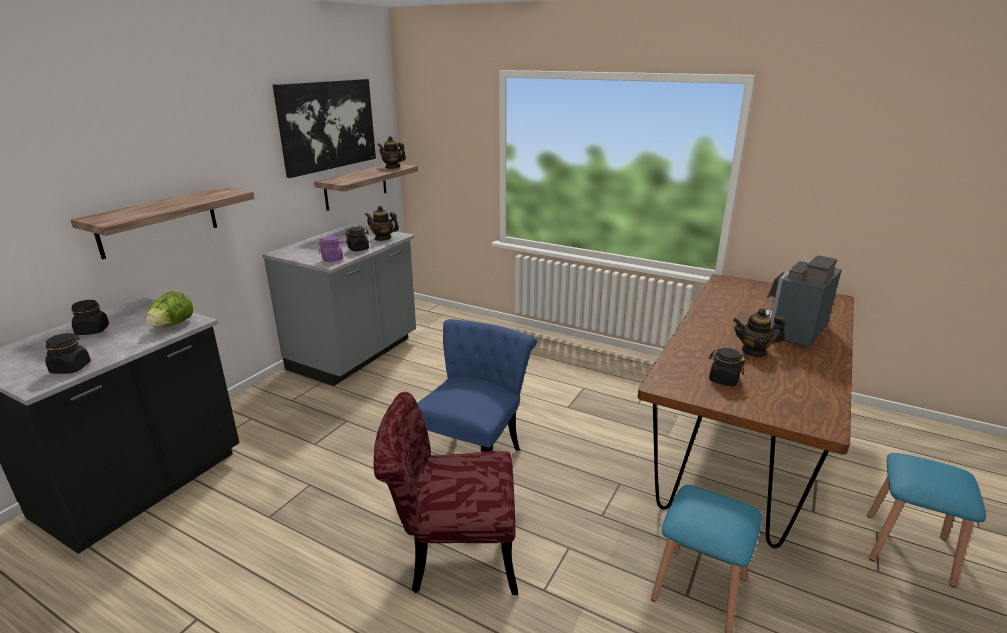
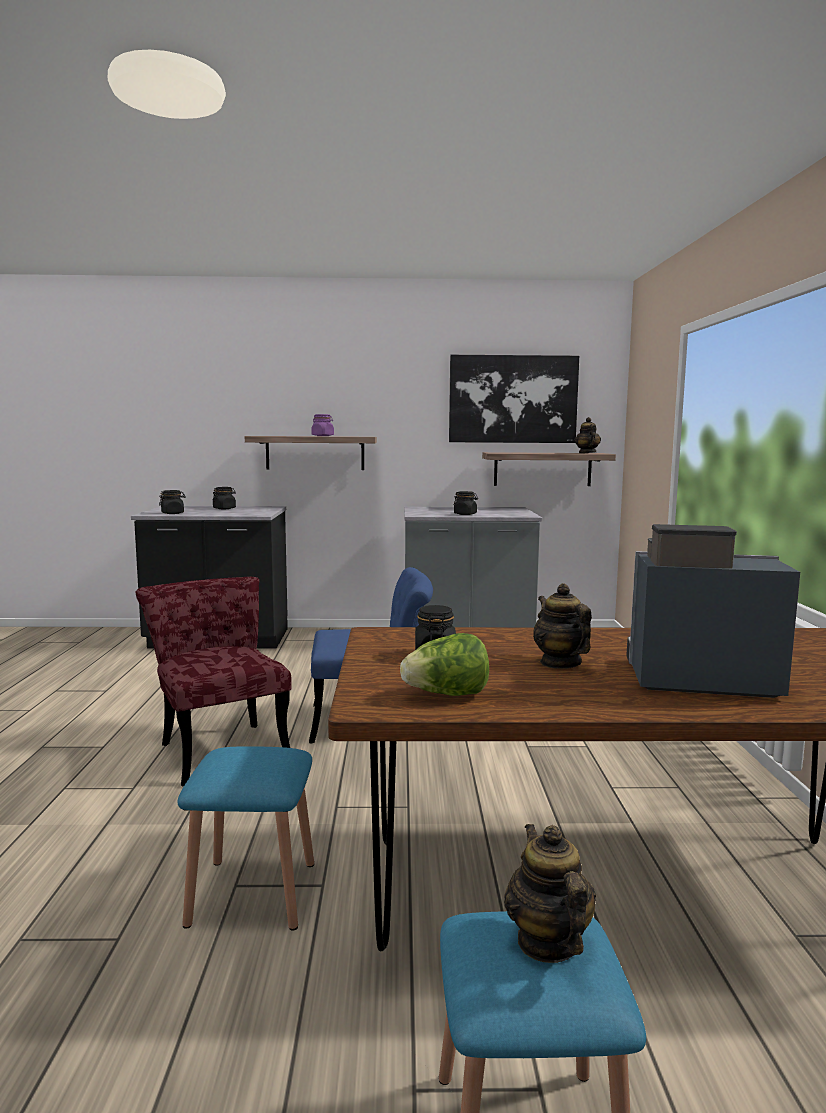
camera: 60 degrees right, 15 degrees down
lettuce [145,291,193,327] -> lettuce moved to [400,633,489,696]
purple jar [319,236,344,262] -> purple jar moved to [312,414,334,436]
teapot [365,205,399,241] -> teapot moved to [504,824,596,963]

